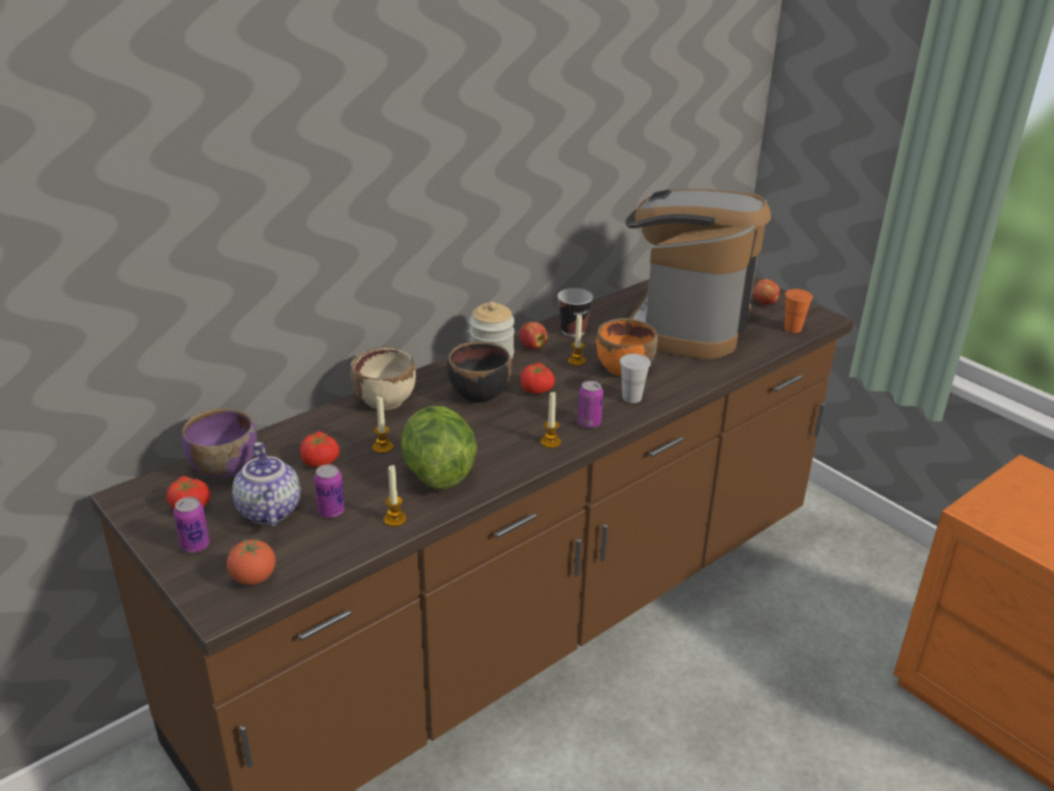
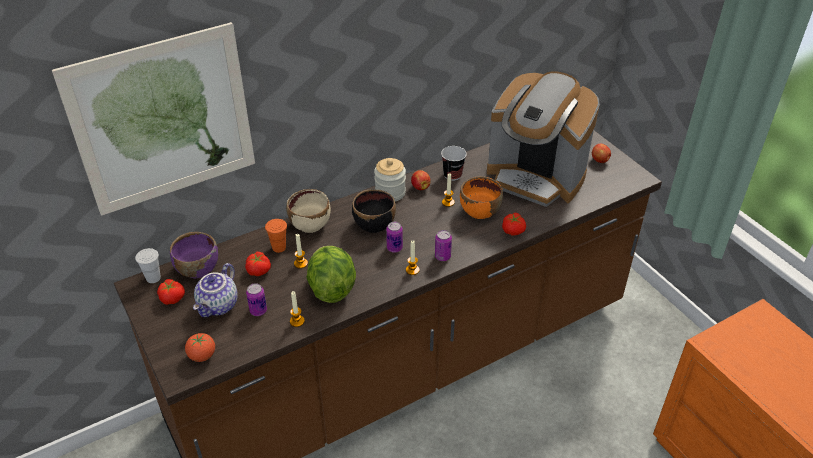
camera: 10 degrees right, 10 degrees up
can [173,497,210,553] -> can moved to [386,222,403,253]
teapot [232,442,301,527] -> teapot turned 150 degrees counterclockwise [193,263,238,317]
tomato [520,363,555,394] -> tomato moved to [502,213,526,235]
white cup [620,354,651,403] -> white cup moved to [135,248,161,283]
coffee machine [626,189,771,359] -> coffee machine turned 90 degrees counterclockwise [487,71,600,207]
orange cup [784,289,813,333] -> orange cup moved to [265,219,287,253]
none -> picture [52,22,255,216]

